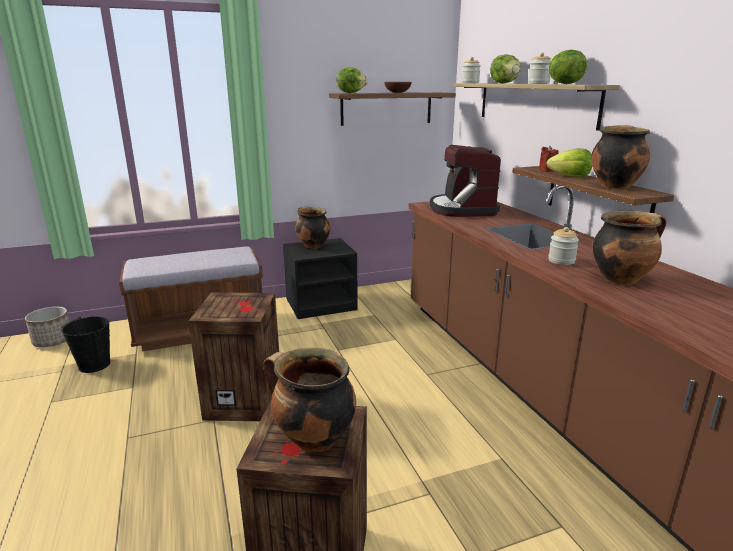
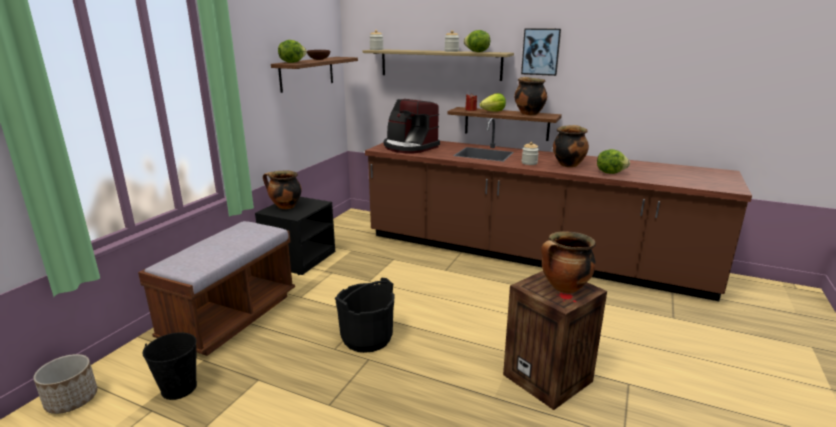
camera: 45 degrees left, 0 degrees up
crate [188,292,279,421] -> black bucket [335,278,394,353]
lettuce [490,54,521,83] -> lettuce moved to [597,149,630,174]
none -> picture [521,28,561,76]

